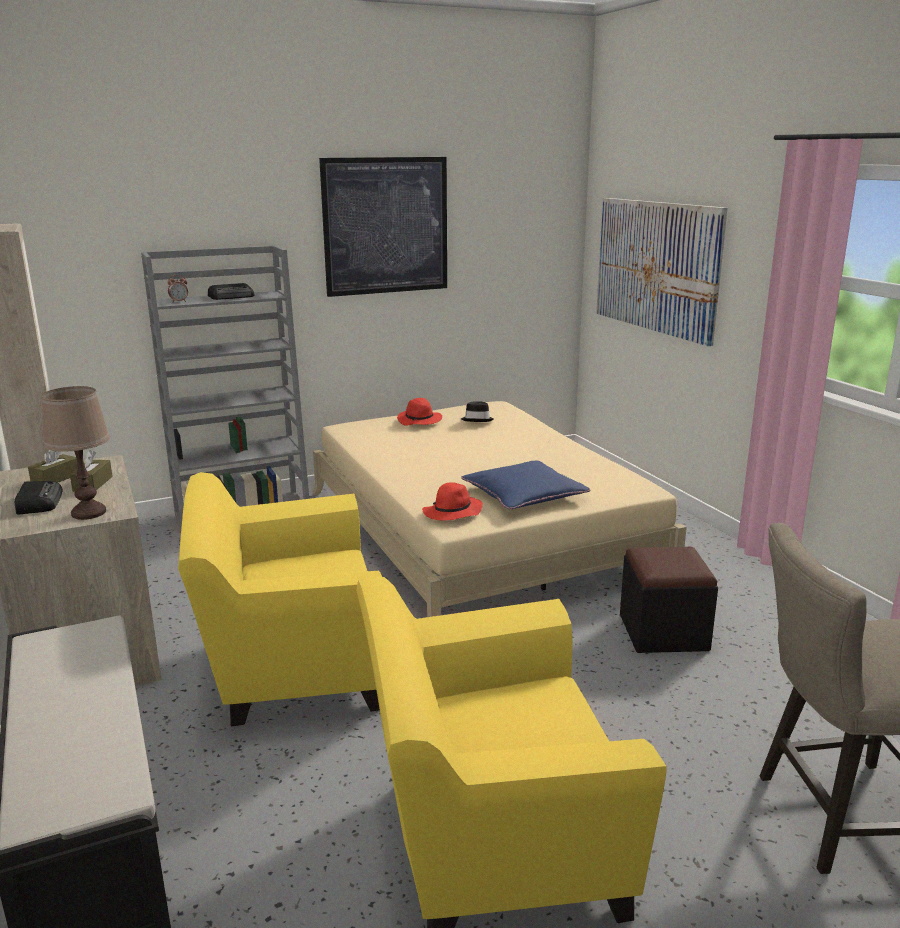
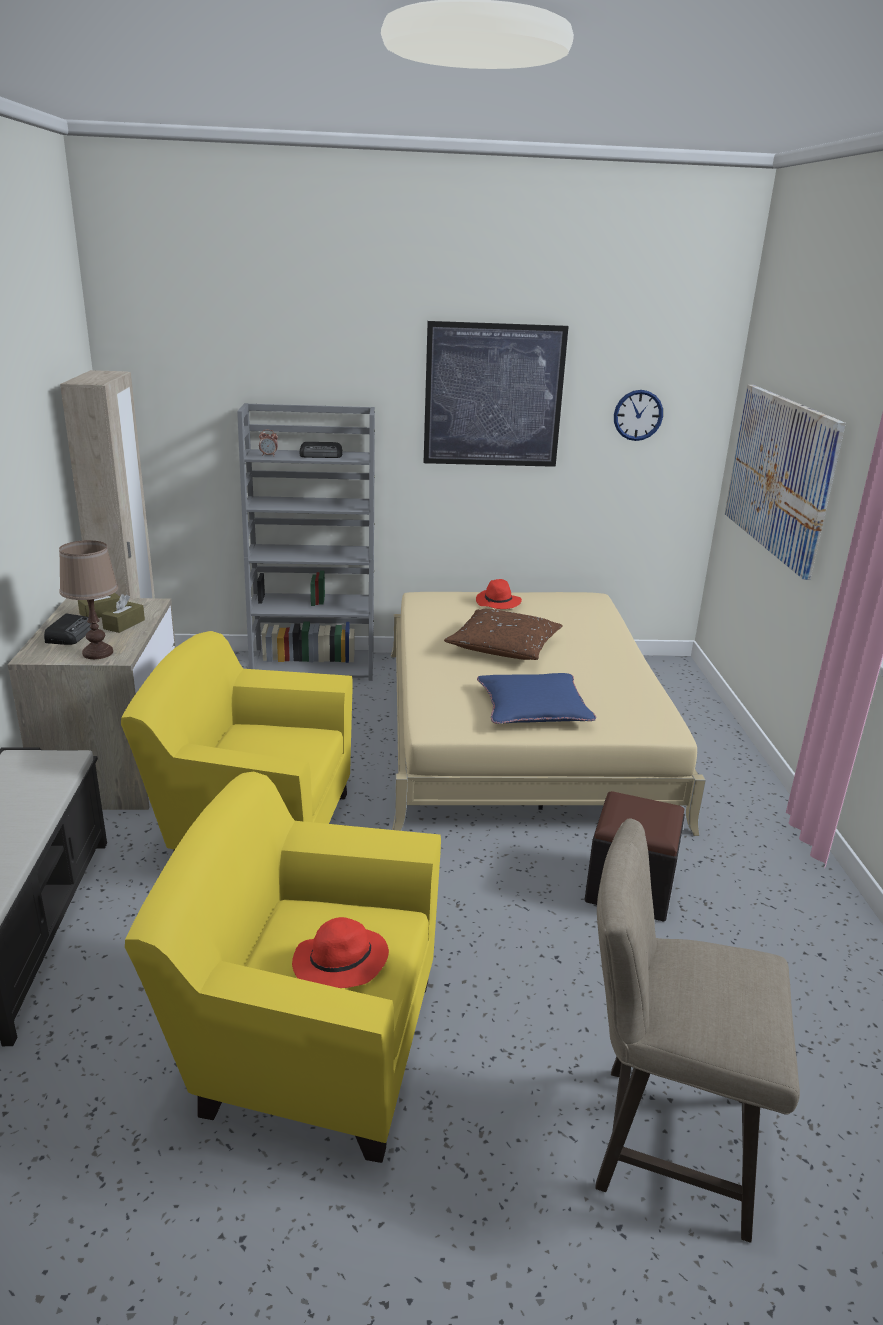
camera: 20 degrees right, 5 degrees up
red hat [422,482,483,521] -> red hat moved to [292,917,389,988]
black hat [461,402,493,422] -> none
none -> brown pillow [444,609,563,660]
none -> wall clock [614,390,663,441]

